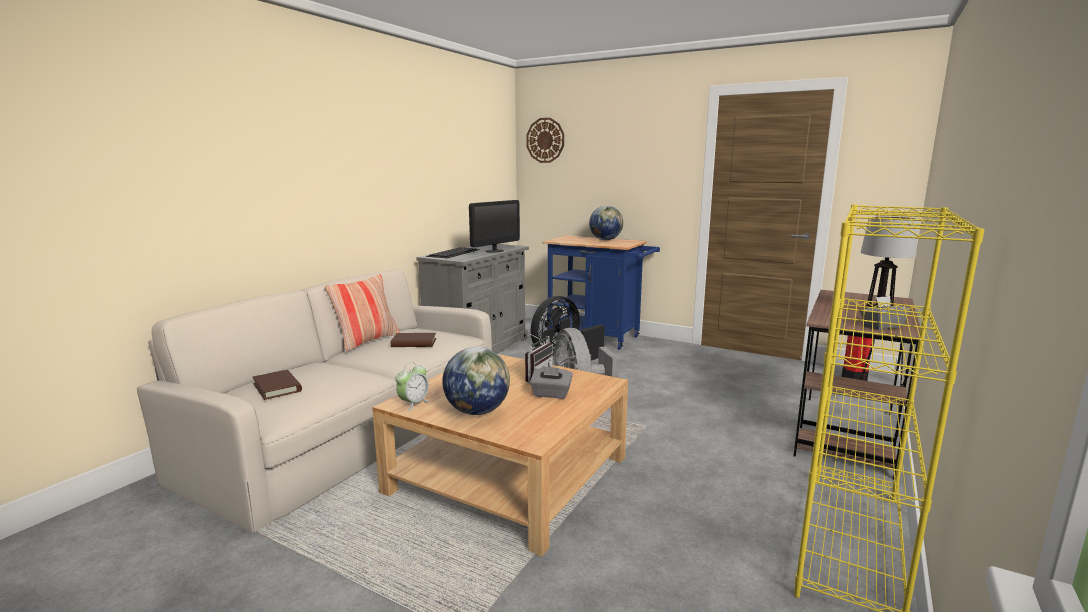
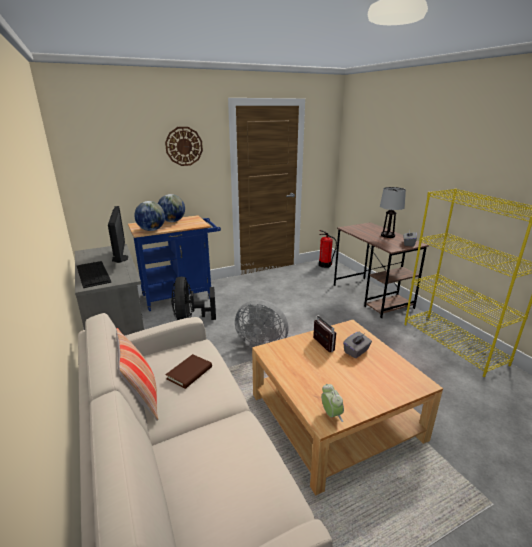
camera: 55 degrees left, 10 degrees up
brown book [253,370,302,400] -> none
globe [442,347,510,415] -> globe moved to [134,201,165,231]
wall clock [526,118,564,163] -> wall clock moved to [165,127,203,166]

